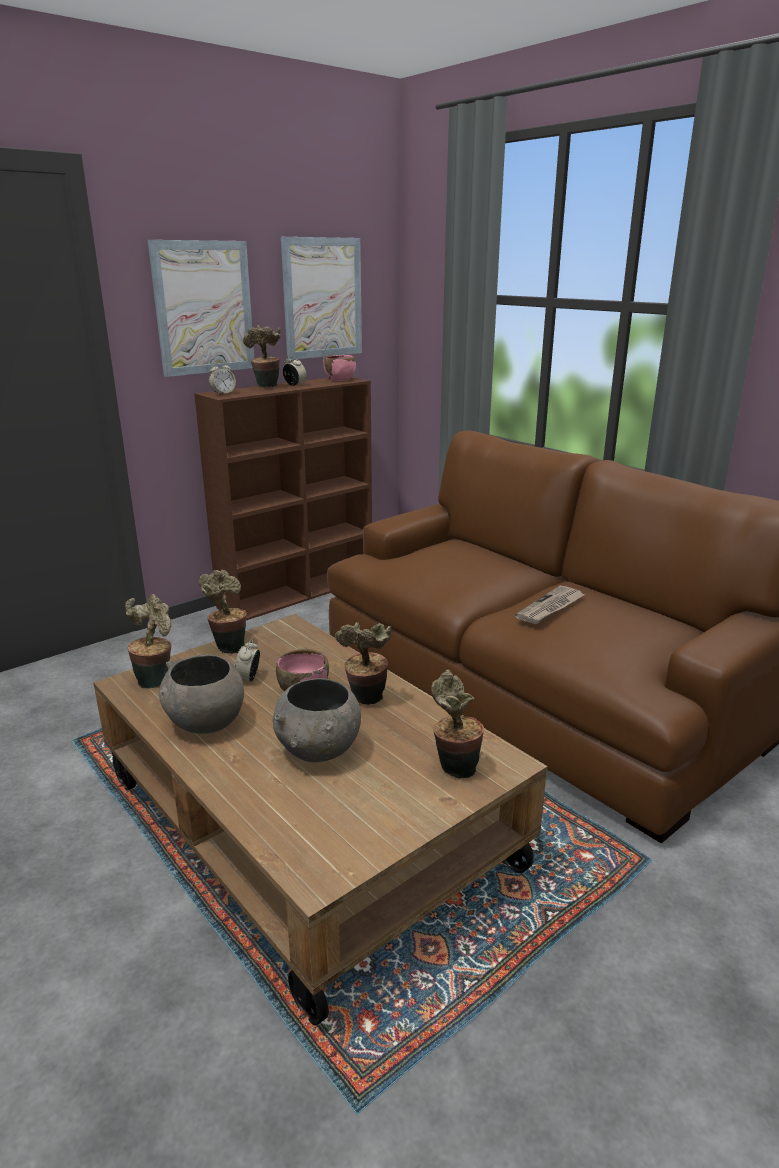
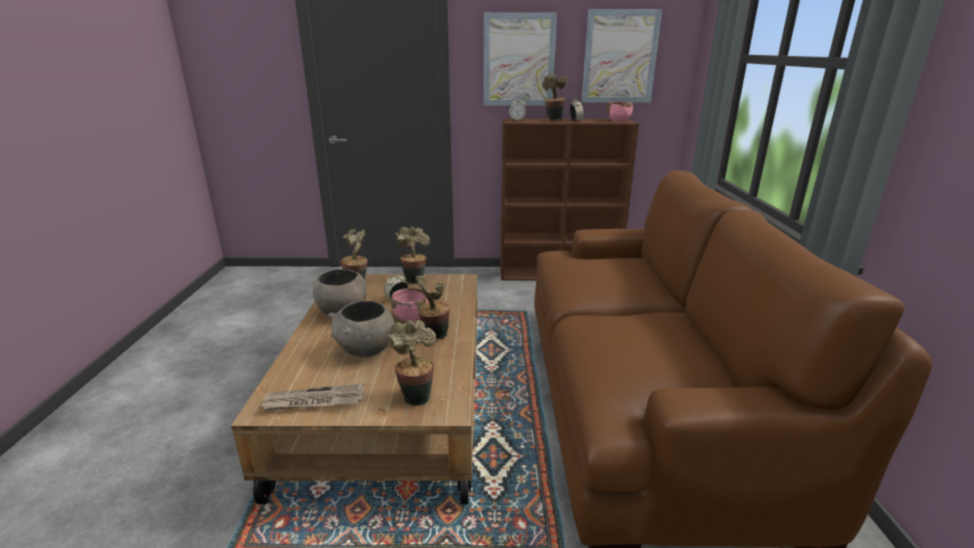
camera: 40 degrees right, 0 degrees up
newspaper [515,586,584,624] -> newspaper moved to [260,383,364,411]

